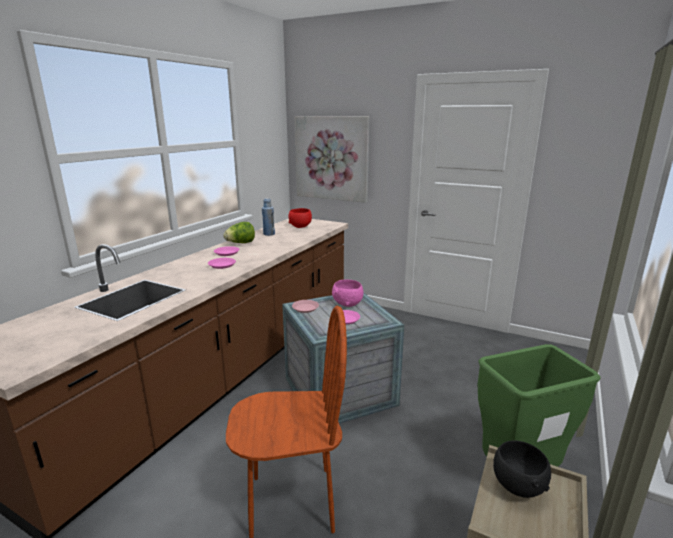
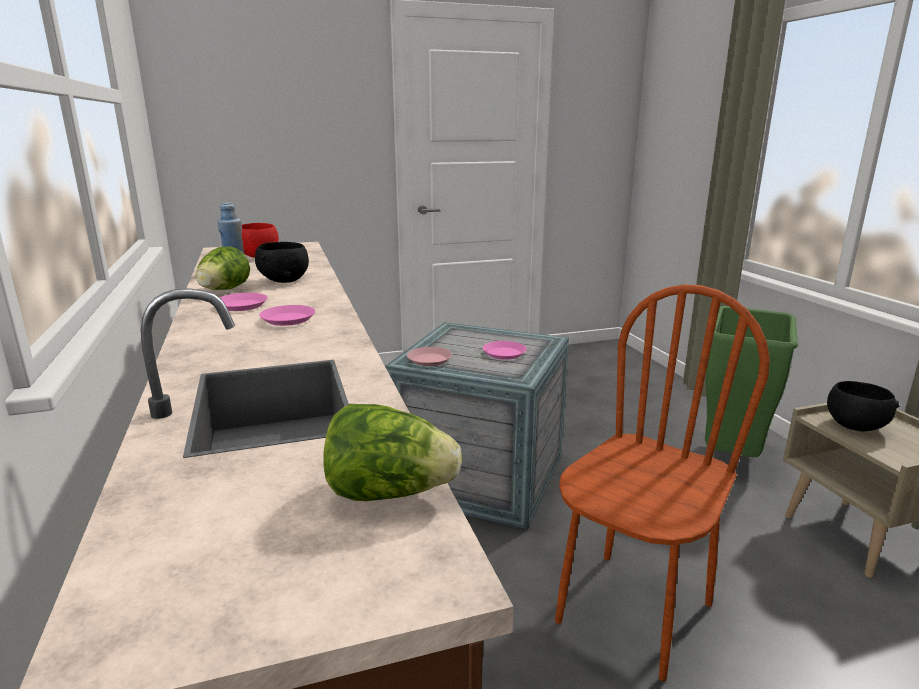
camera: 45 degrees left, 0 degrees up
picture [294,116,370,203] -> none
pink bowl [332,279,363,307] -> none
none -> black bowl [255,242,309,283]
none -> lettuce [324,404,462,501]

